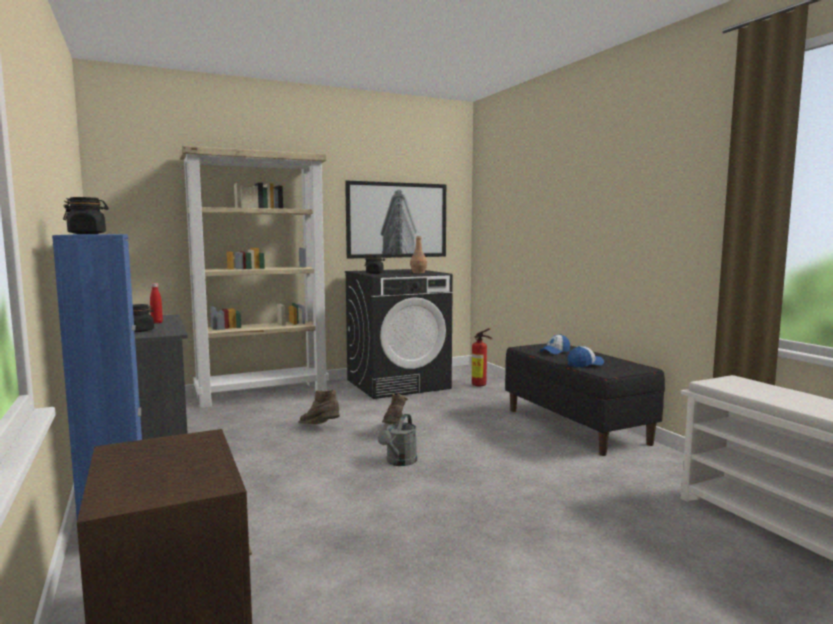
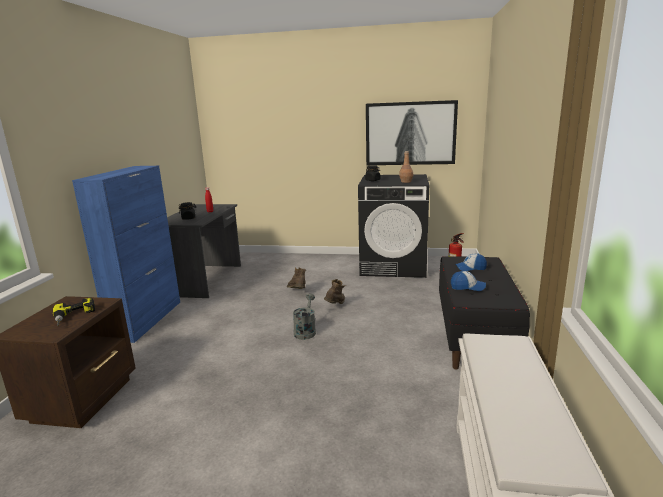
camera: 35 degrees right, 10 degrees up
black jar [63,197,109,234] -> none
beige bookcase [179,146,329,408] -> none
grey watering can [378,414,417,466] -> grey watering can turned 135 degrees clockwise [293,294,316,340]
none -> power drill [53,298,95,326]

